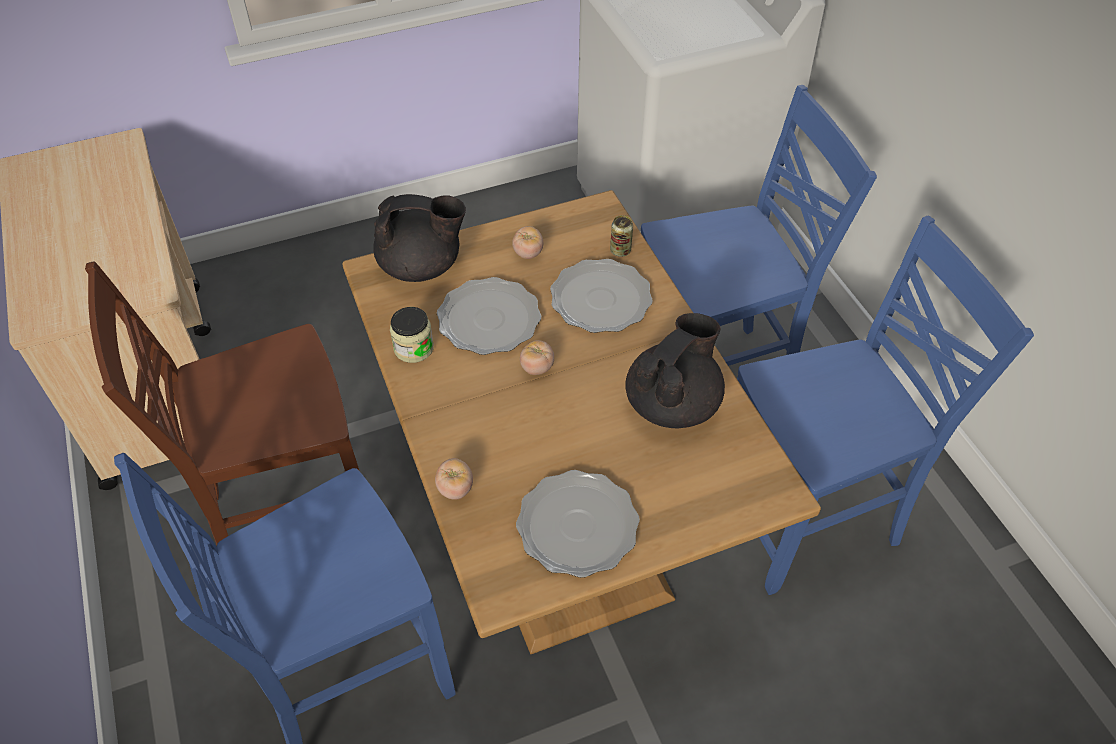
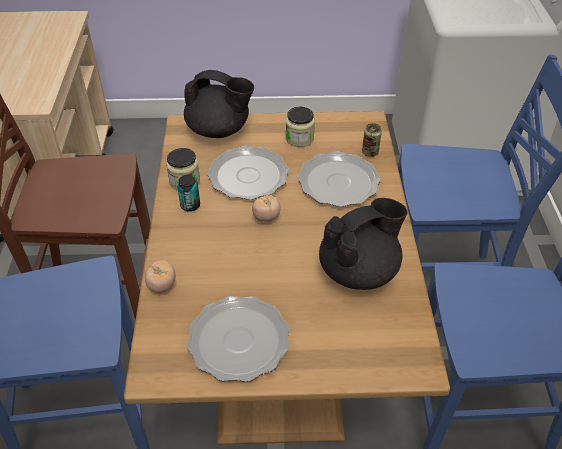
camera: 20 degrees right, 5 degrees down
tomato [512,226,543,259] -> jar [286,107,315,147]
none -> can [177,175,200,212]

